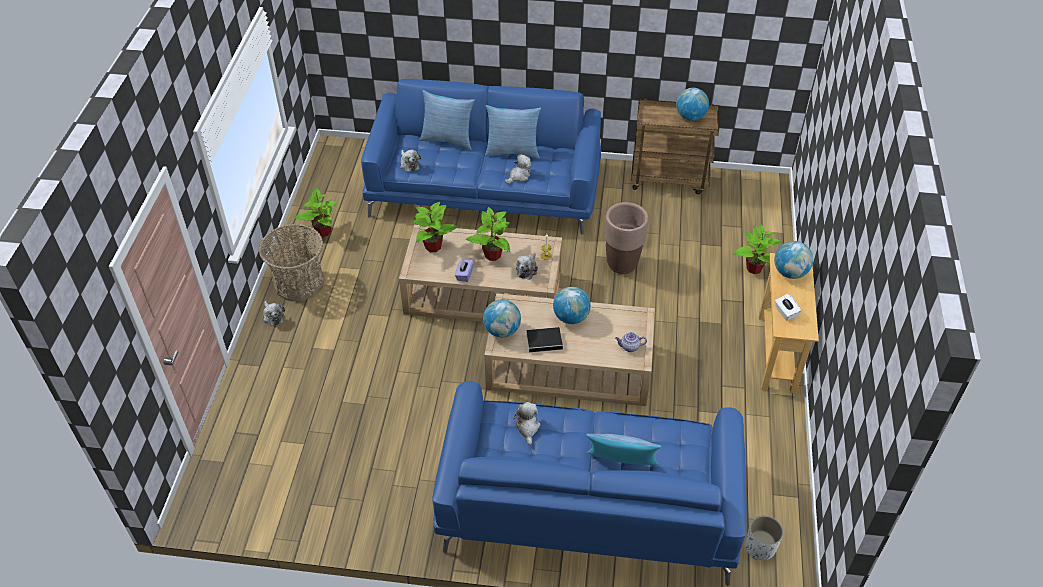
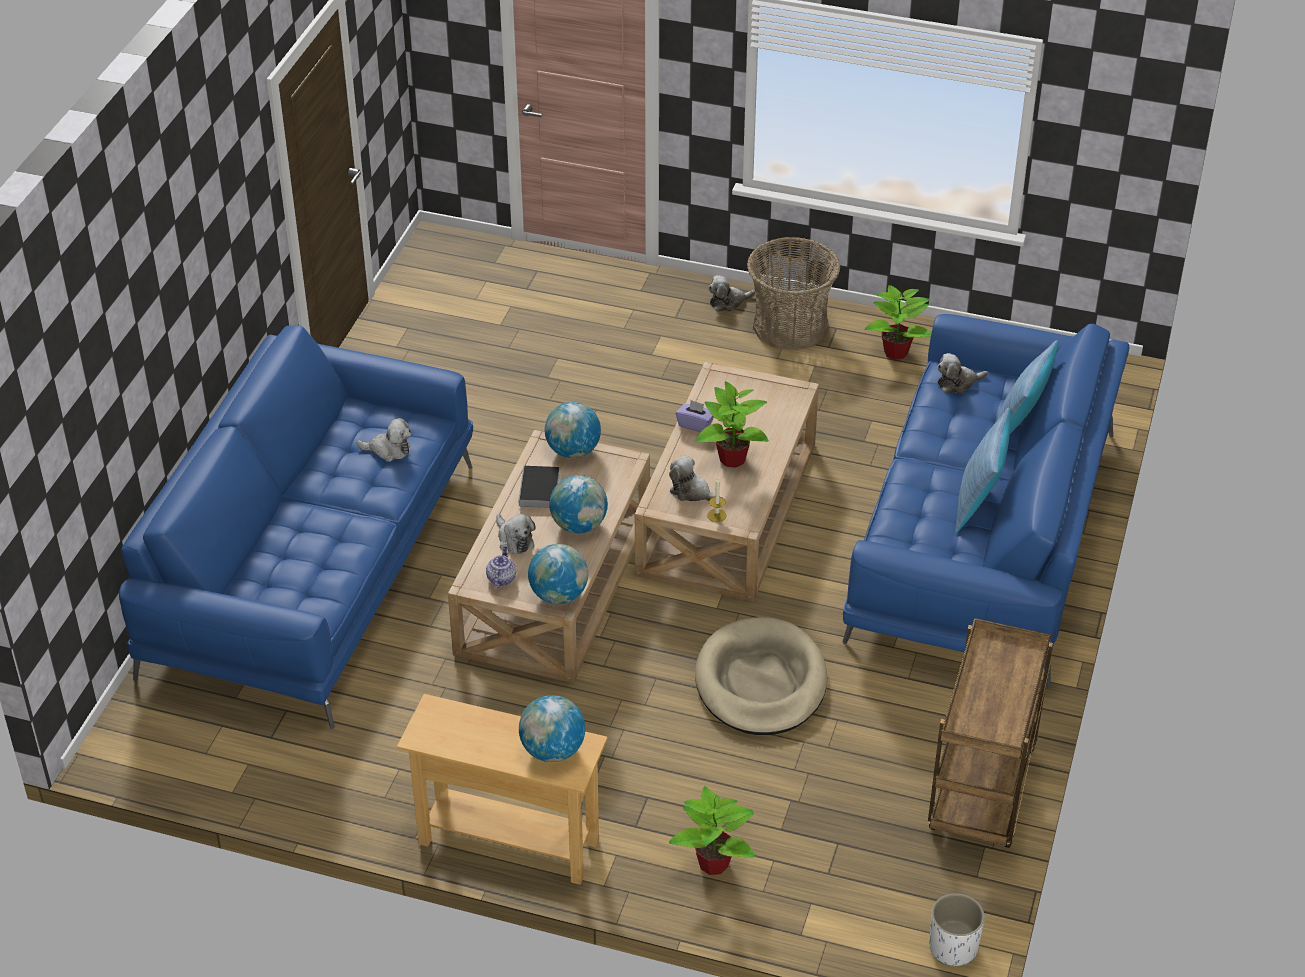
camera: 100 degrees right, 5 degrees down
potted plant [412,202,458,252] -> none
plush toy [505,154,531,184] -> plush toy moved to [496,514,536,554]
pillow [587,434,661,465] -> none
brown planter [605,202,648,274] -> beige dog bed [695,617,827,735]
globe [676,88,709,121] -> globe moved to [528,544,588,604]
white planter [745,515,783,560] -> white planter moved to [929,893,985,966]
white tissue box [775,294,801,321] -> none

